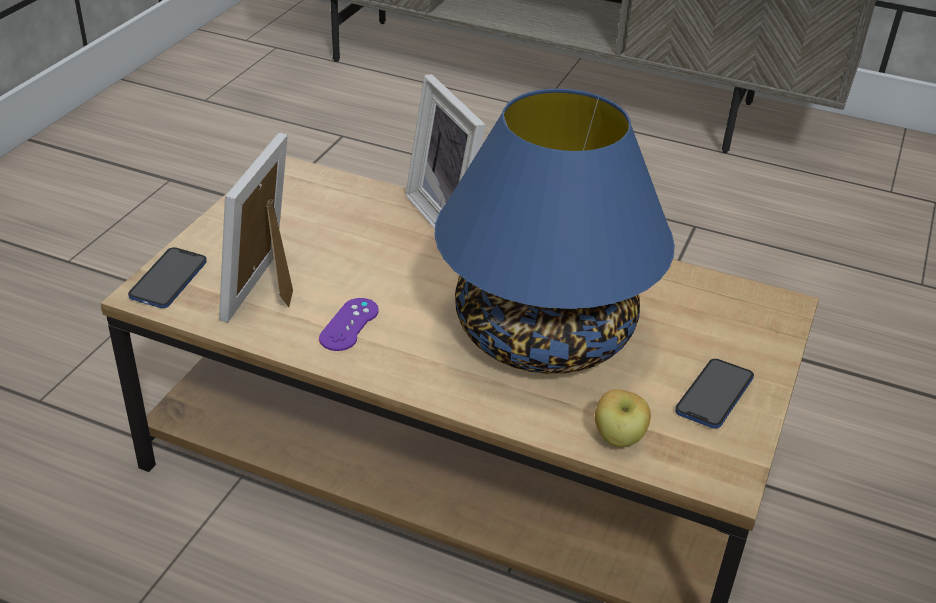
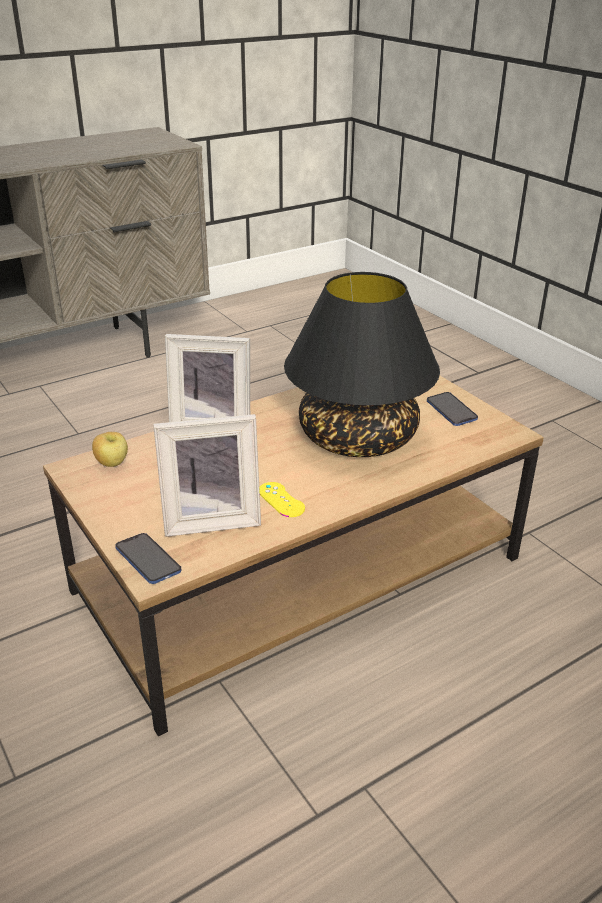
camera: 55 degrees left, 5 degrees down
picture frame [219,133,293,323] -> picture frame turned 60 degrees counterclockwise [153,414,261,537]
purple game controller [319,298,379,351] -> yellow game controller [259,482,305,517]
blue table lamp [434,89,675,374] -> black table lamp [284,272,440,457]
apple [595,389,651,447] -> apple moved to [92,432,128,467]

